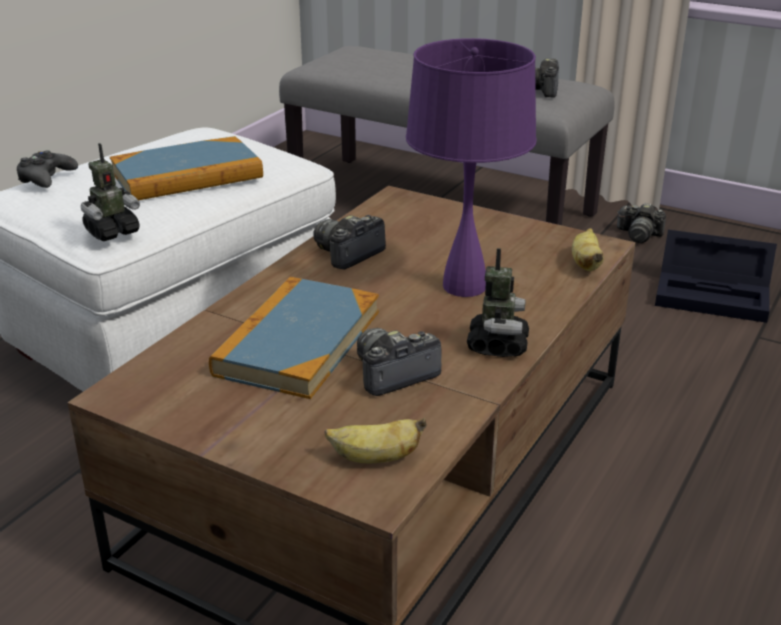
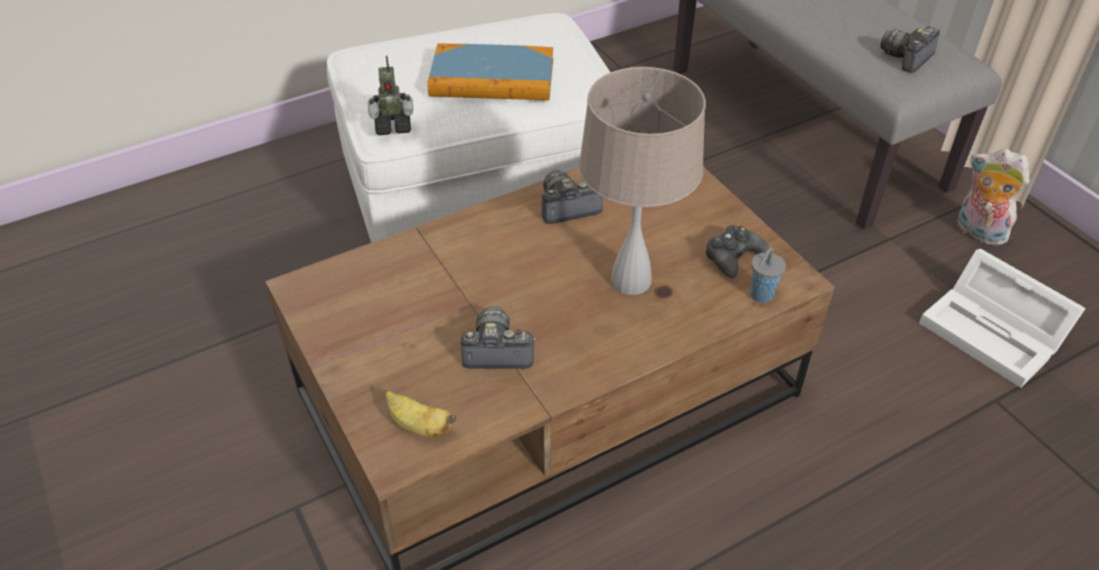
camera: 30 degrees right, 15 degrees up
black game controller [17,151,78,188] -> black game controller moved to [705,225,769,278]
book [209,277,379,399] -> none
purple table lamp [406,38,537,297] -> beige table lamp [579,67,706,295]
toy robot [467,248,529,357] -> none
banana [572,228,604,271] -> grey cup [750,247,786,303]
camera [617,203,666,243] -> plush toy [957,149,1029,246]
black storage box [655,230,777,323] -> white storage box [919,249,1086,388]

